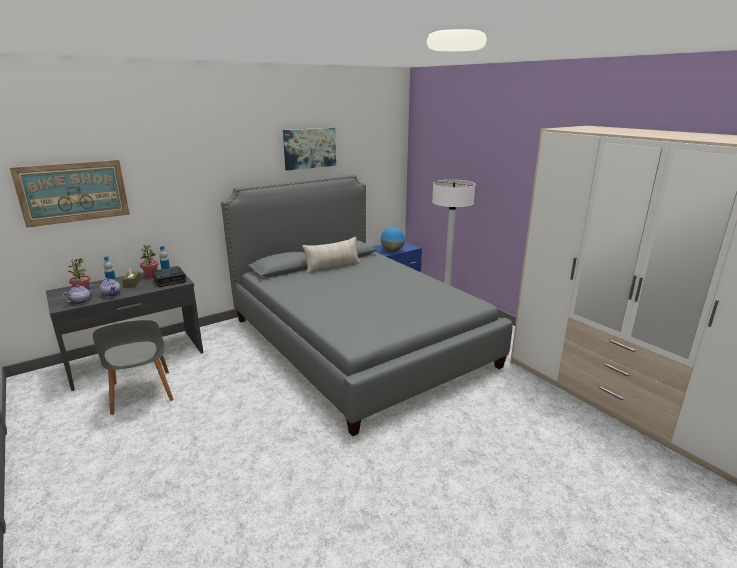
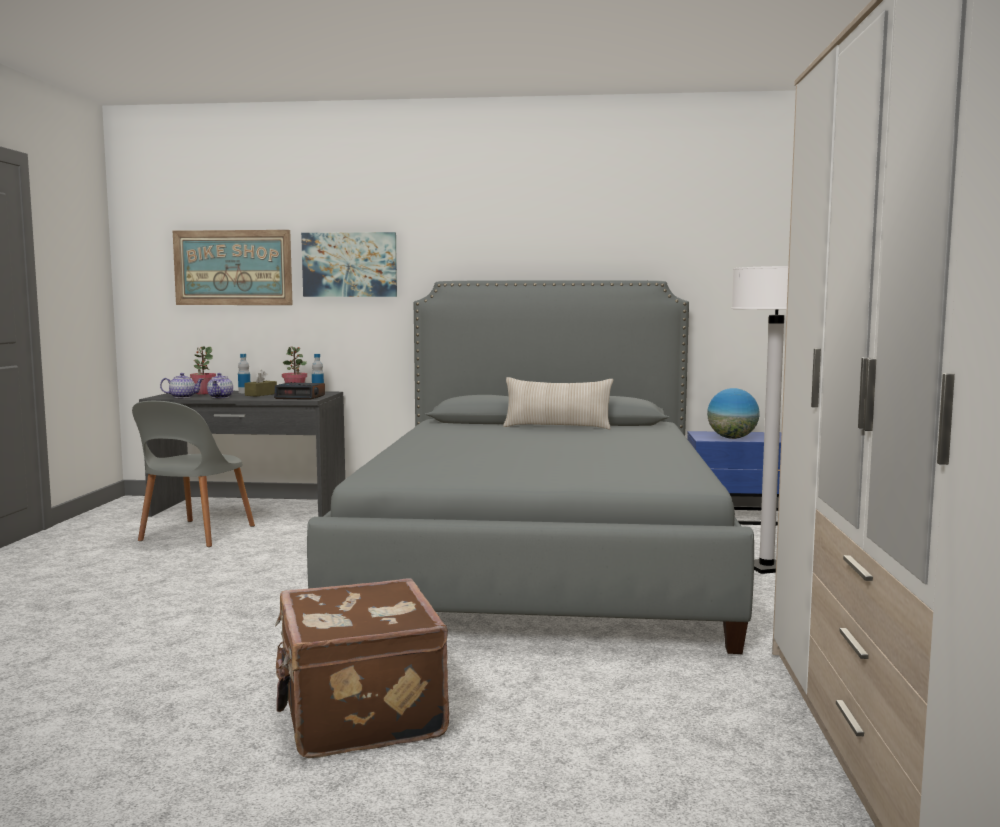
camera: 40 degrees right, 15 degrees down
picture [283,128,336,171] -> picture moved to [301,232,397,297]
none -> brown suitcase [275,579,449,758]

